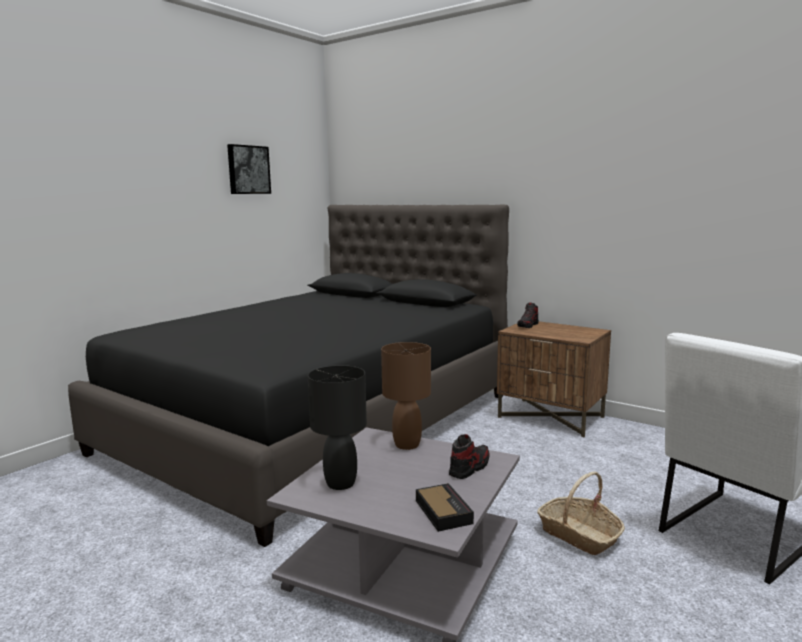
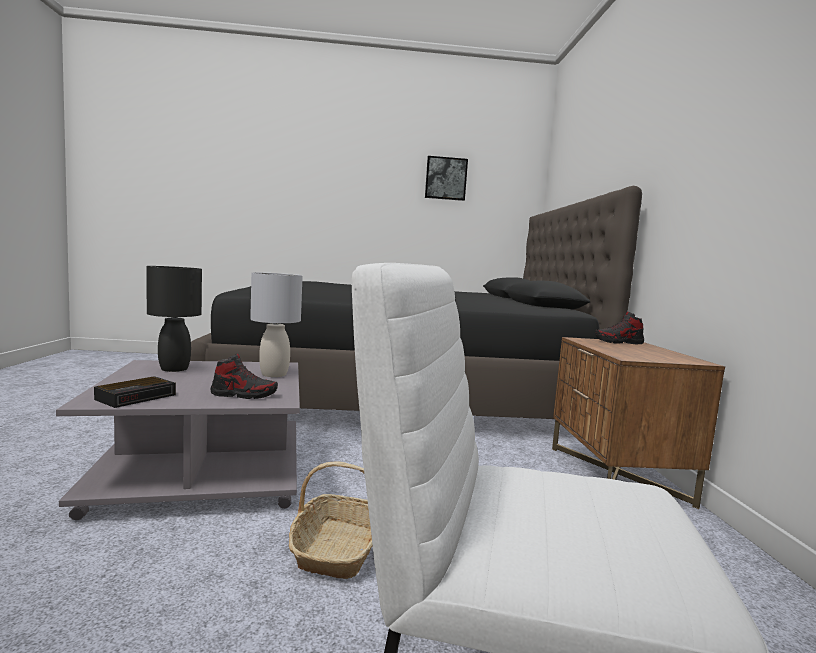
camera: 50 degrees right, 5 degrees down
brown table lamp [381,342,431,450] -> grey table lamp [250,272,303,377]

